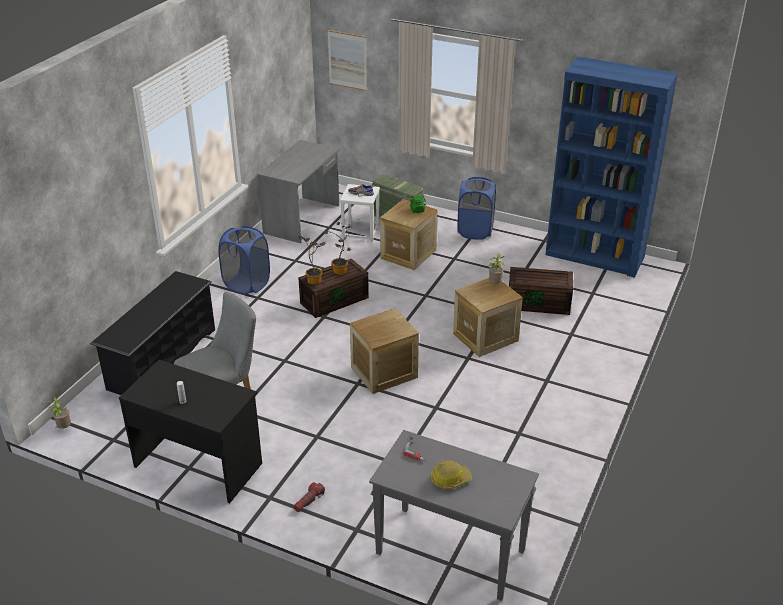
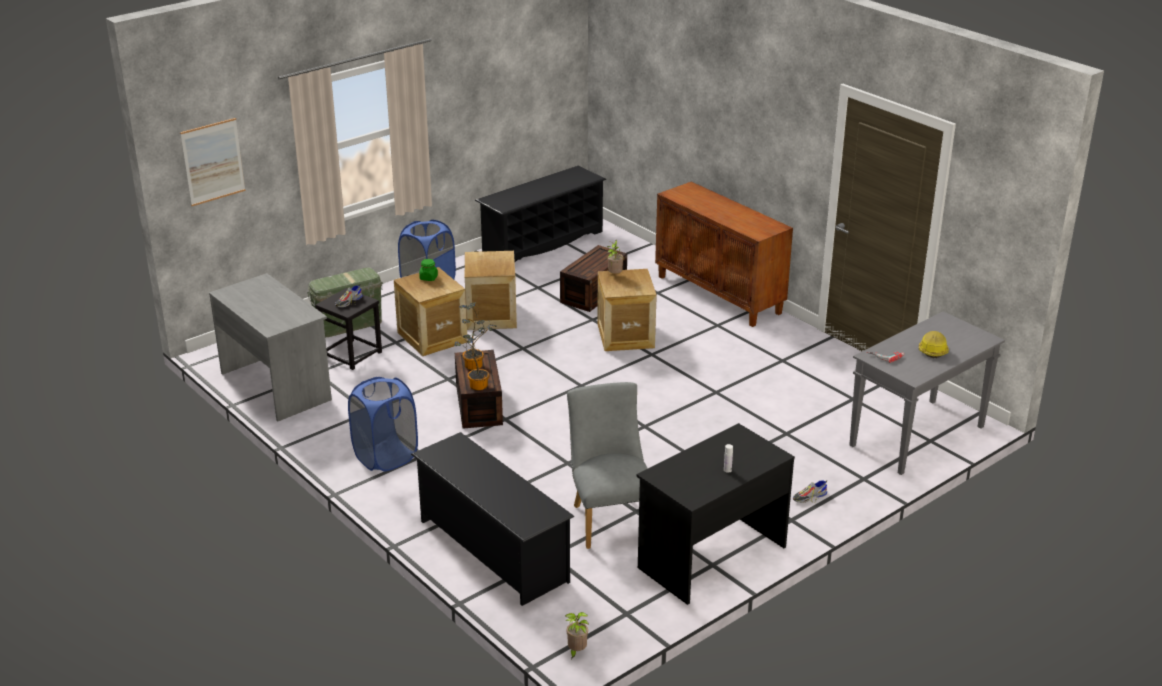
camera: 65 degrees left, 5 degrees down
flashlight [293,482,325,512] -> shoe [793,480,827,503]
white stool [340,184,380,242] -> black stool [315,288,382,370]
crate [350,308,419,394] -> crate moved to [465,251,517,330]
blue bookcase [545,57,678,278] -> black shoe rack [475,166,606,262]
none -> brown cabinet [655,182,793,327]

